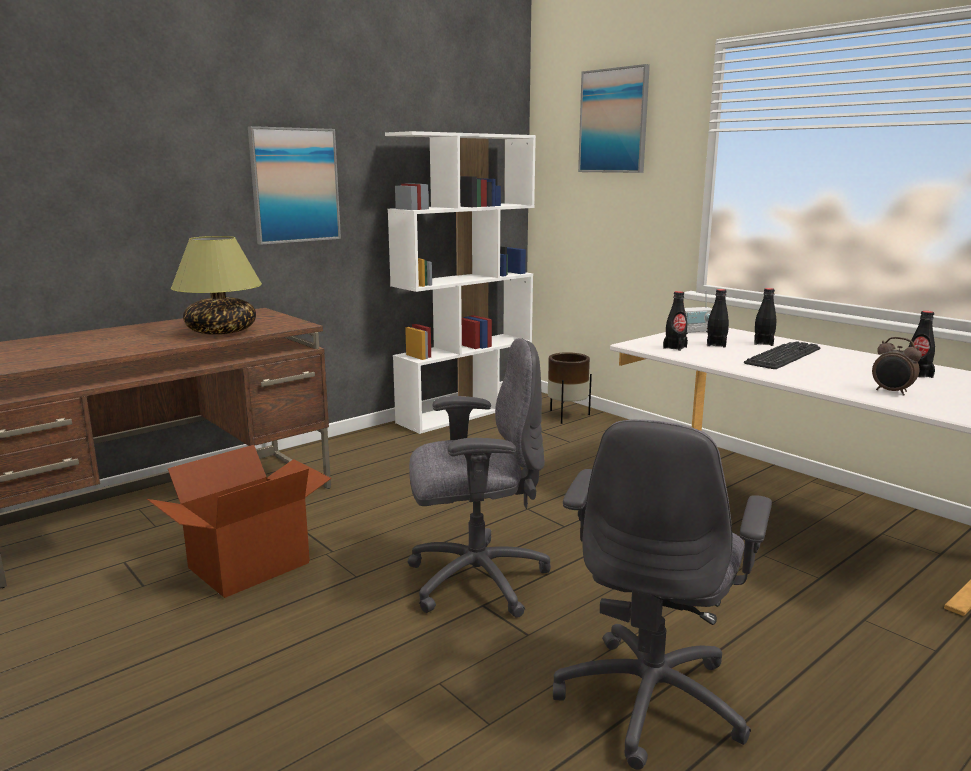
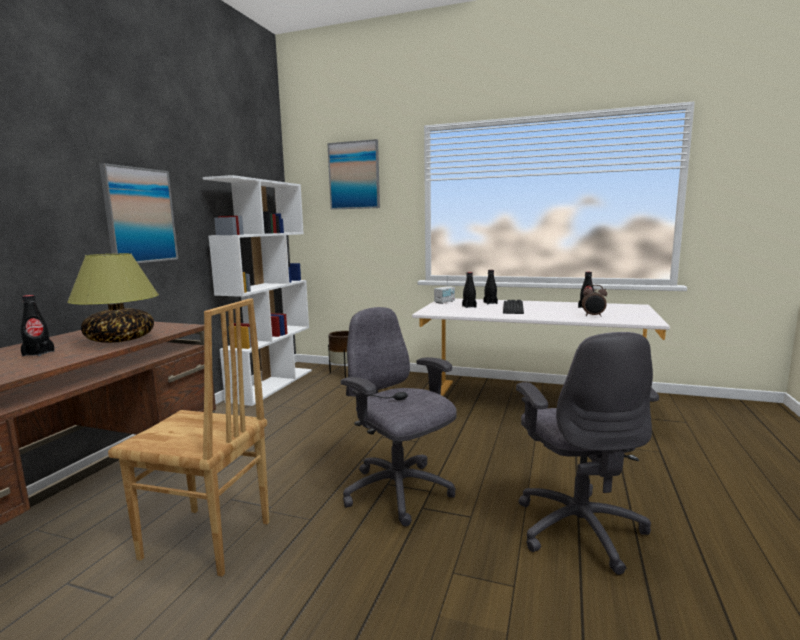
camera: 30 degrees left, 5 degrees down
cardboard box [147,445,331,598] -> brown chair [108,298,269,576]
grey office chair [408,338,551,618] -> grey office chair turned 90 degrees counterclockwise [341,307,457,526]
black bottle [663,291,688,351] -> black bottle moved to [21,295,55,356]

